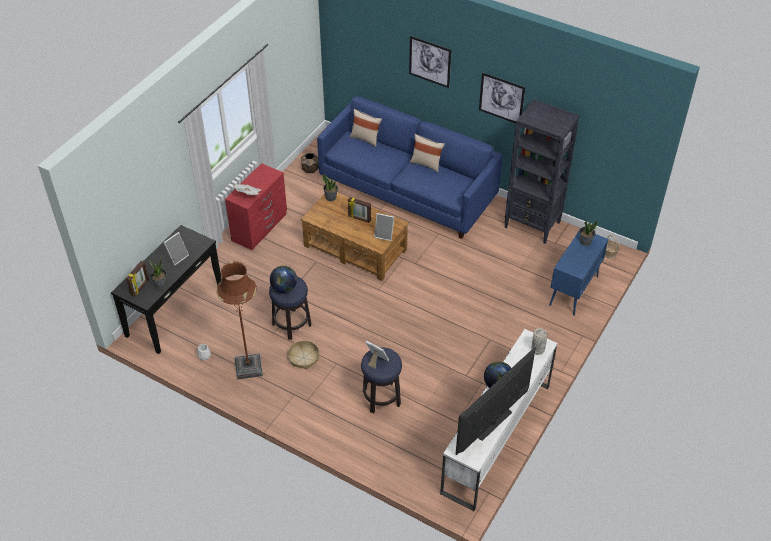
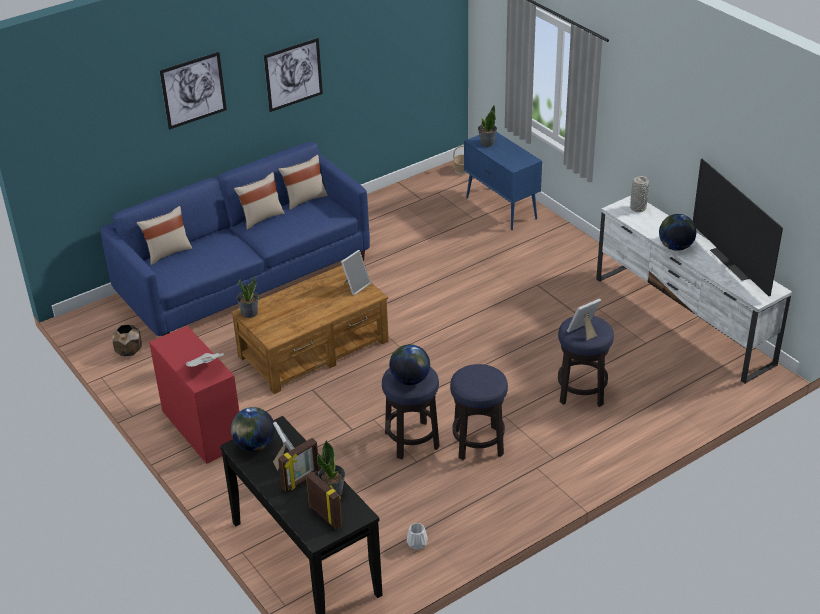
camera: 65 degrees left, 10 degrees down
brown floor lamp [216,262,263,380] -> none
basket [288,340,319,369] -> stool [450,364,508,461]
picture frame [348,197,371,223] -> picture frame moved to [278,438,320,492]
black bookcase [504,99,580,244] -> none
none -> globe [231,407,275,451]
none -> beige pillow [278,155,328,210]

